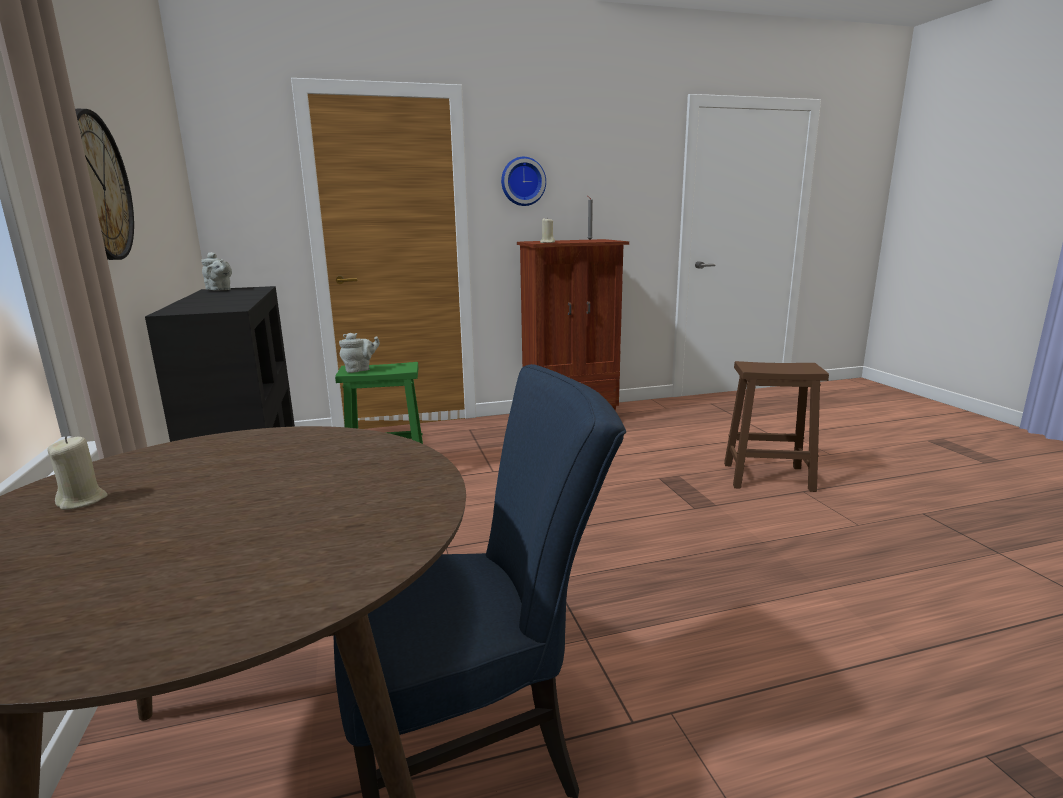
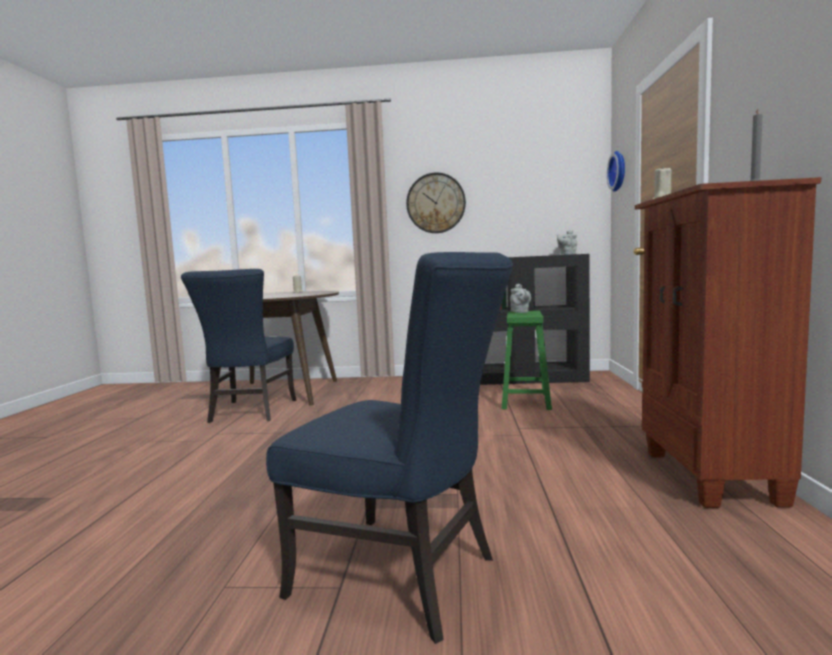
camera: 110 degrees right, 10 degrees down
wall clock [501,157,546,206] -> wall clock moved to [607,151,625,192]
brown stool [724,361,829,492] -> blue chair [266,252,513,644]

